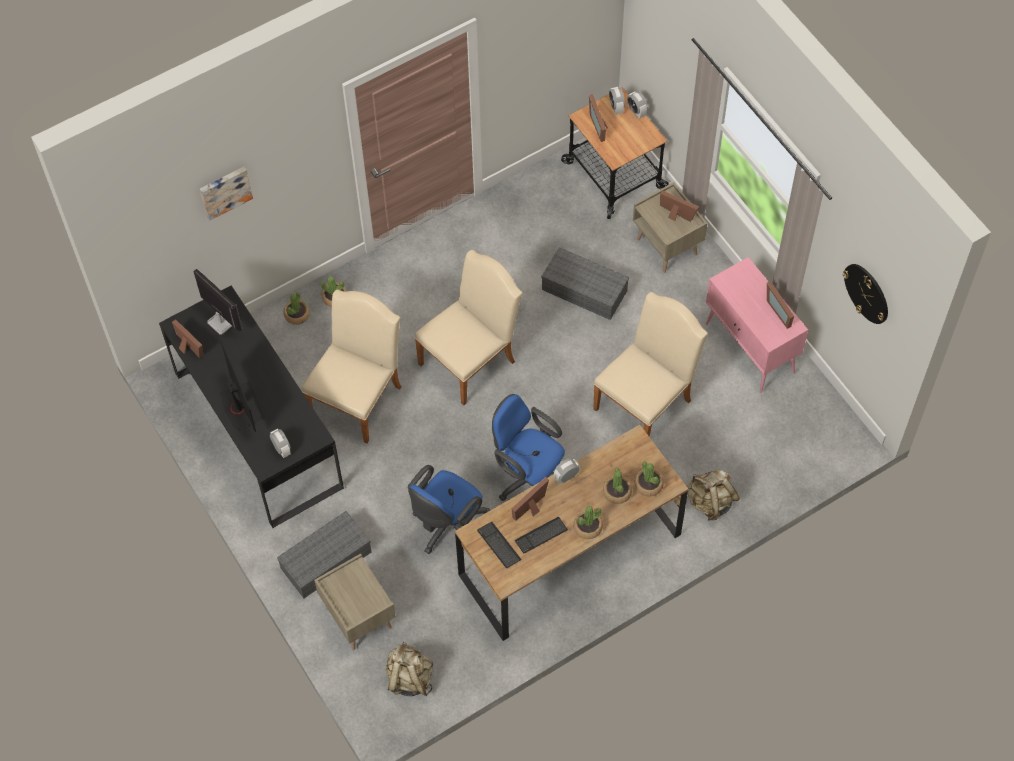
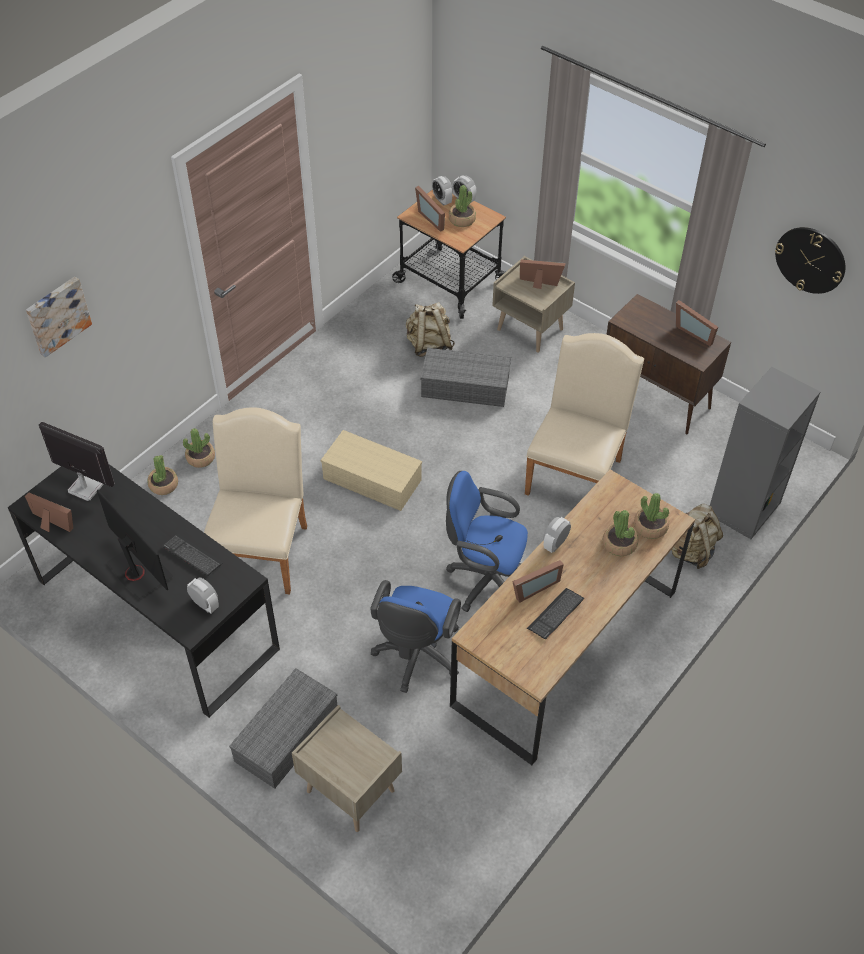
camera: 20 degrees left, 10 degrees down
beige backpack [385,642,433,696] -> beige backpack moved to [406,302,455,357]
beige chair [415,250,522,405] -> beige storage box [321,430,422,511]
keyboard [477,522,522,568] -> keyboard moved to [162,533,223,576]
picture frame [512,477,549,521] -> picture frame turned 150 degrees counterclockwise [512,560,564,603]
potted plant [574,506,603,539] -> potted plant moved to [449,185,476,227]
pink cabinet [706,257,808,393] -> brown cabinet [606,294,731,435]
none -> grey bookcase [710,367,820,539]

